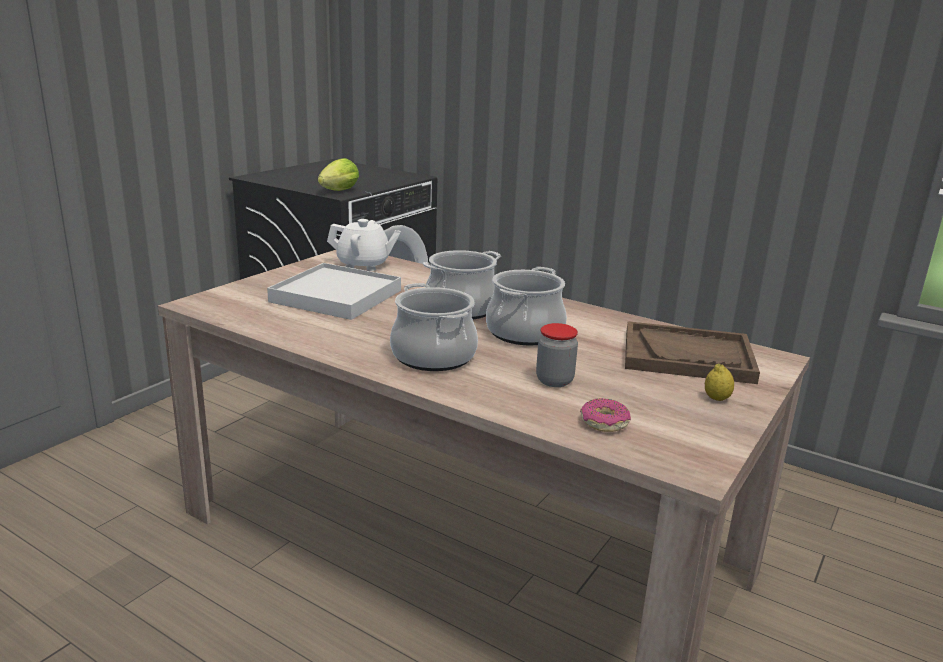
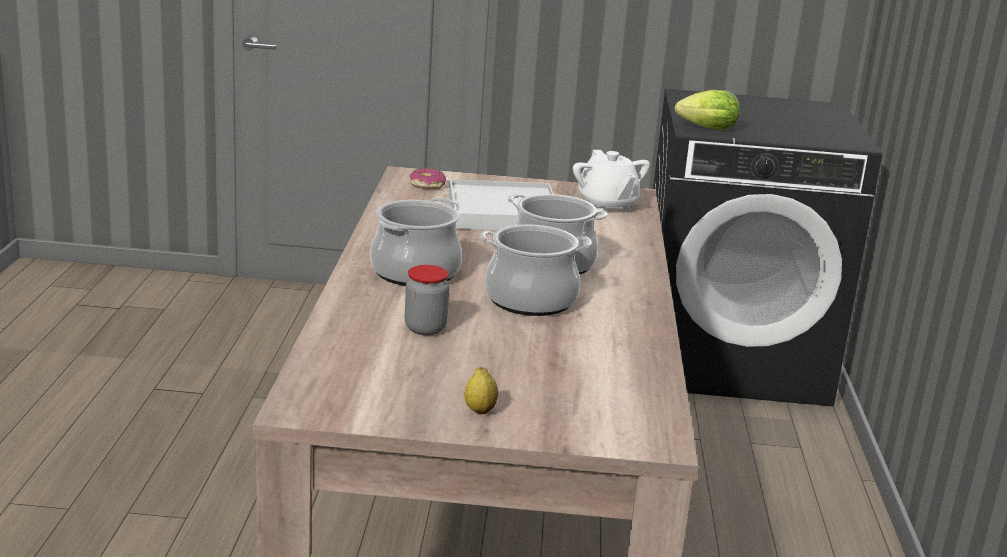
camera: 60 degrees right, 0 degrees up
donut [580,398,631,432] -> donut moved to [409,168,446,189]
brown tray [625,321,760,384] -> none

